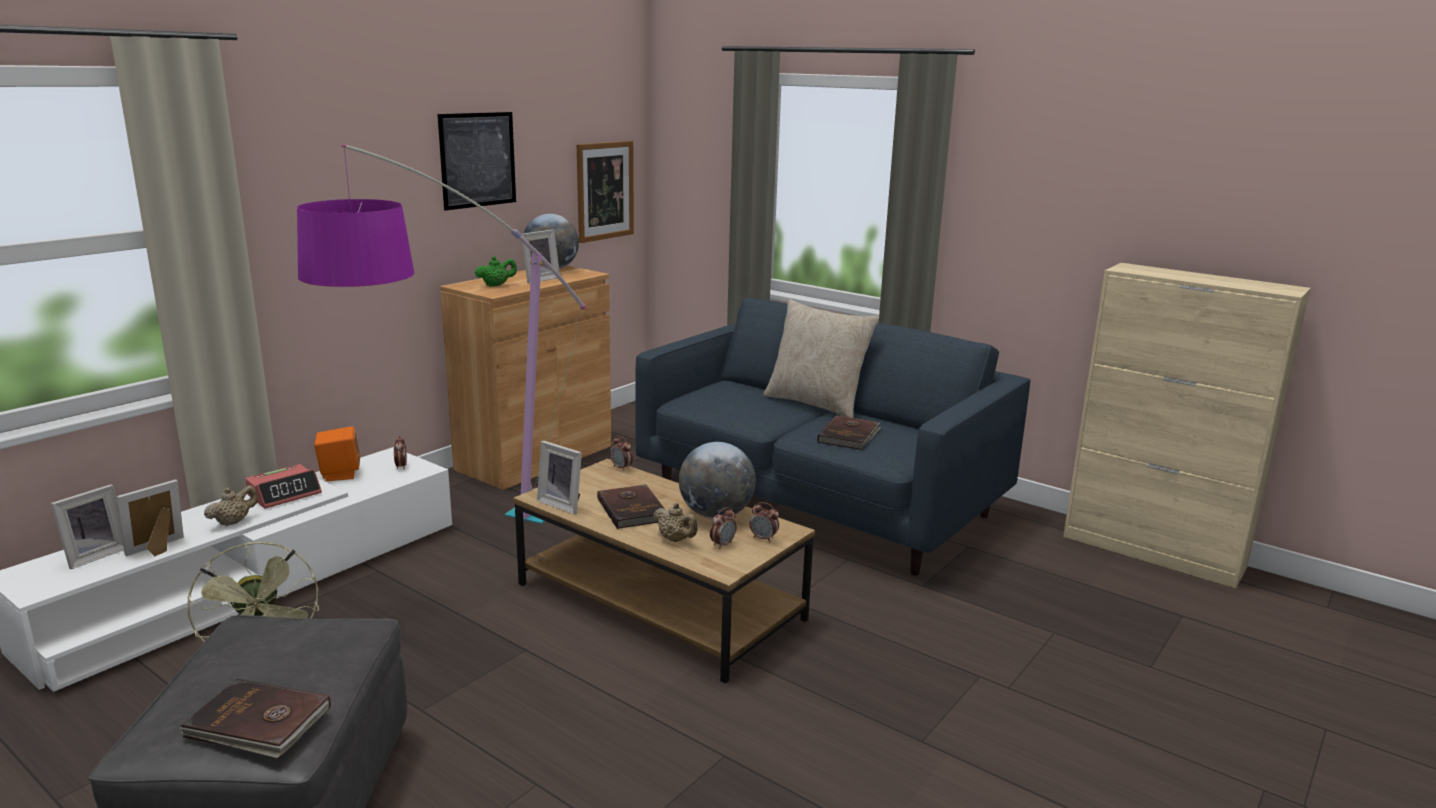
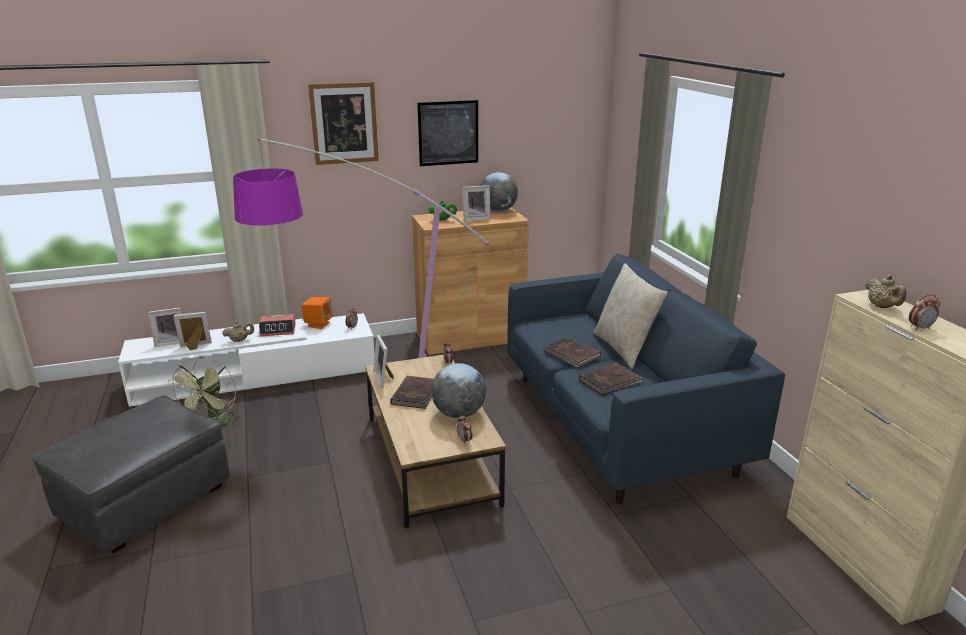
camera: 35 degrees right, 5 degrees up
brown book [180,679,331,758] -> brown book moved to [544,337,601,368]
picture [577,141,634,243] -> picture moved to [308,82,379,165]
beige teapot [653,503,698,542] -> beige teapot moved to [865,275,906,308]
alarm clock [710,507,737,549] -> alarm clock moved to [909,294,940,330]

